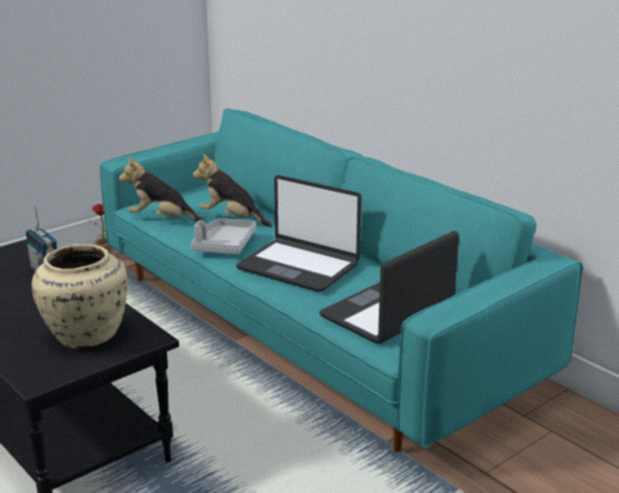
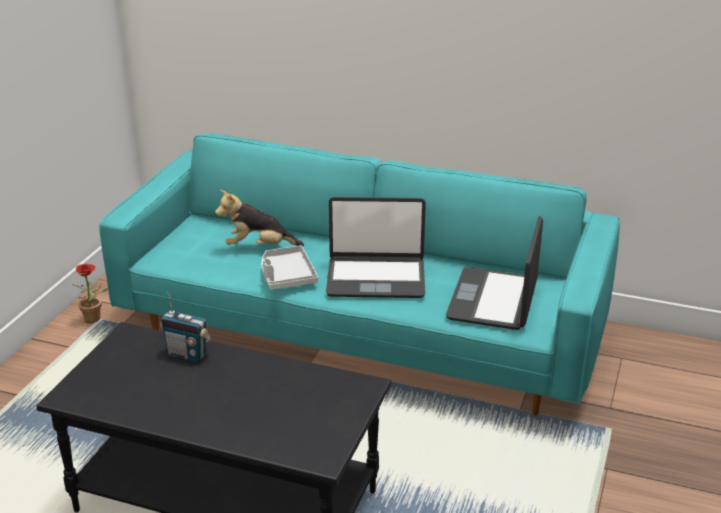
camera: 30 degrees left, 5 degrees up
beige vase [32,244,128,349] -> none
plush toy [119,157,205,222] -> none

